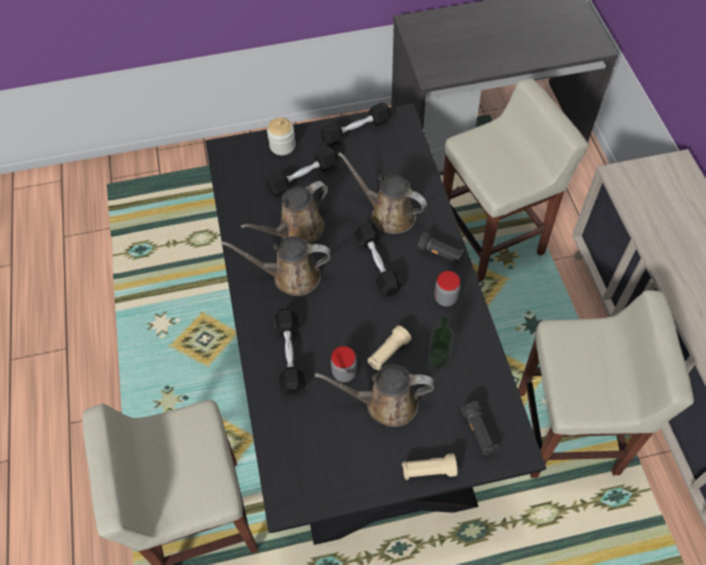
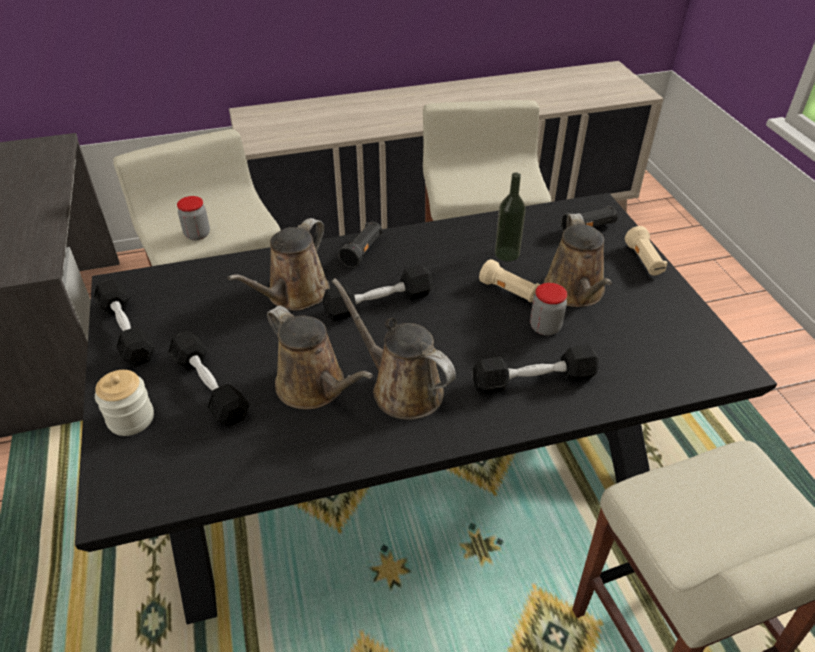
camera: 95 degrees left, 15 degrees down
brown watering can [221,236,331,296] -> brown watering can turned 135 degrees clockwise [332,278,456,420]
jar [434,271,460,307] -> jar moved to [177,196,210,241]

